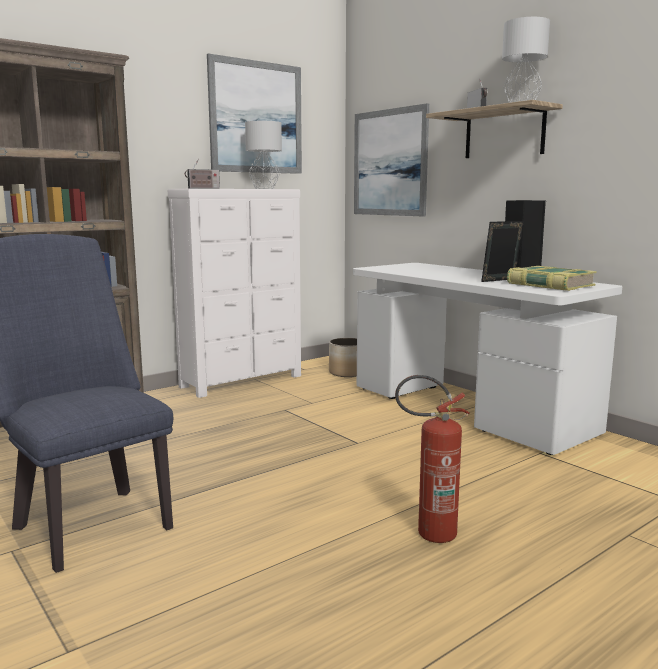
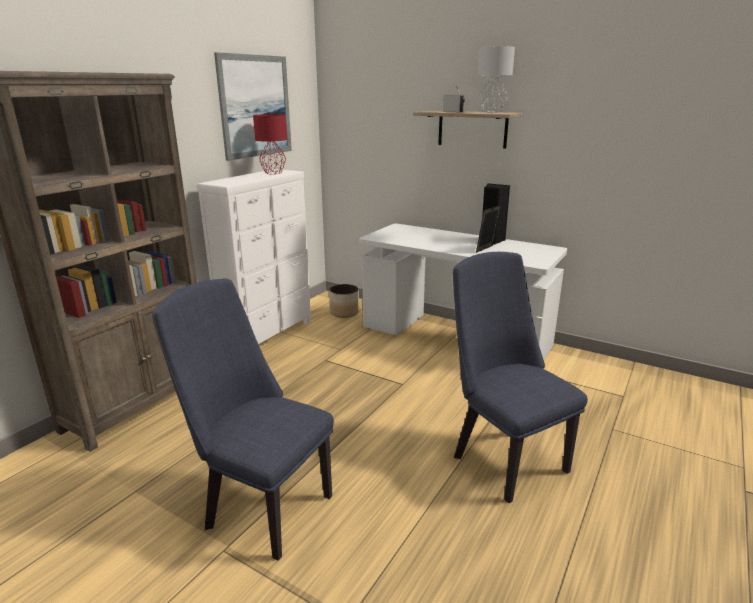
camera: 20 degrees left, 10 degrees up
radio [185,159,220,189] -> none
grey table lamp [245,121,282,189] -> red table lamp [253,114,287,174]
picture [354,103,429,217] -> none
fire extinguisher [395,375,470,543] -> blue chair [453,252,588,503]
book [507,266,597,291] -> none

